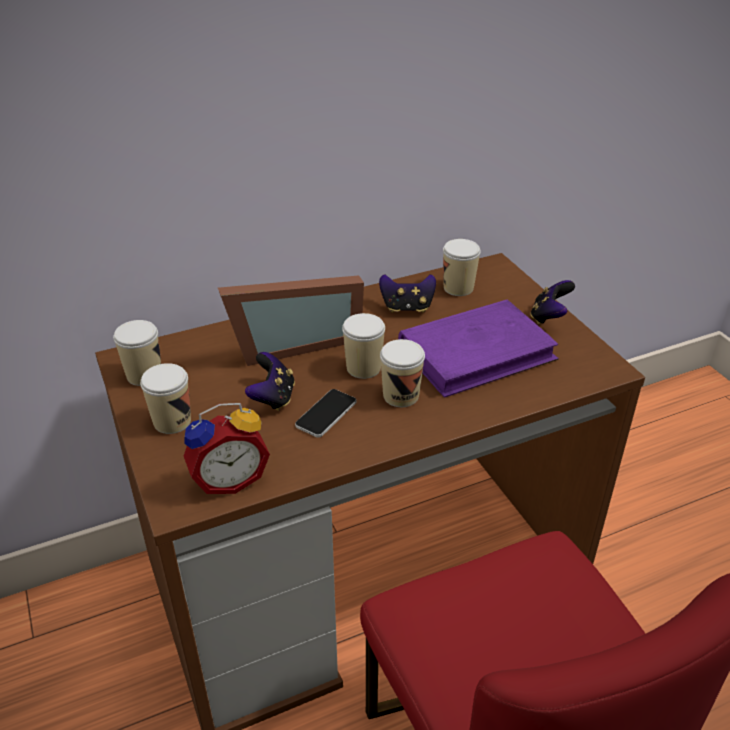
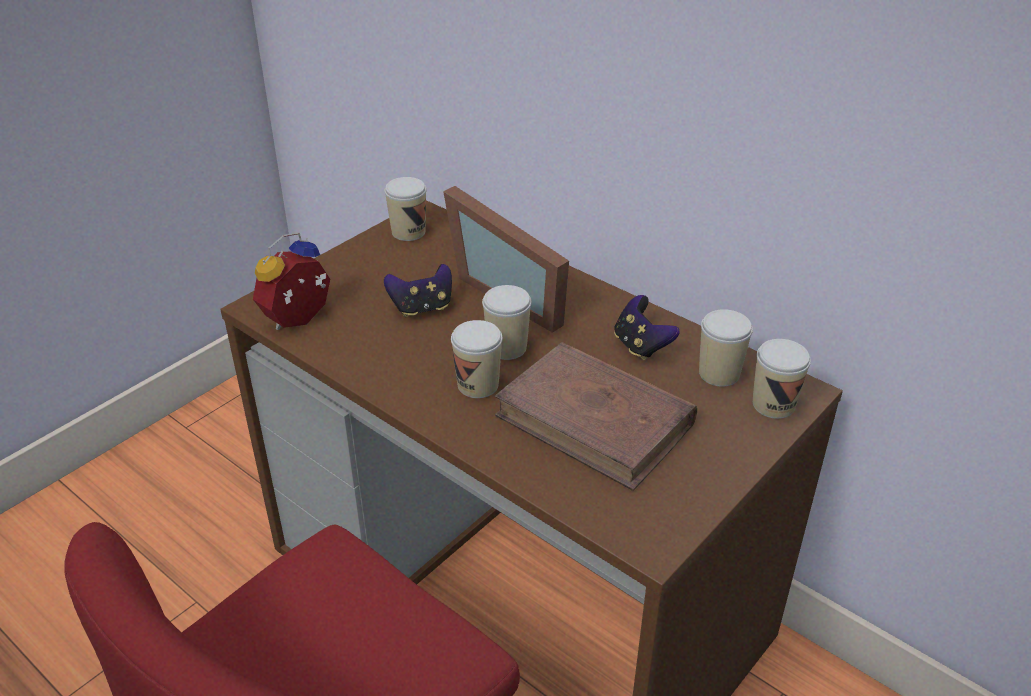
camera: 65 degrees right, 0 degrees up
cup [140,363,191,434] -> cup moved to [753,339,811,419]
alarm clock [184,403,270,494] -> alarm clock turned 90 degrees clockwise [253,232,330,330]
phone [295,389,356,438] -> none
purple book [398,299,559,398] -> brown book [495,342,697,491]
game controller [530,280,575,324] -> none

